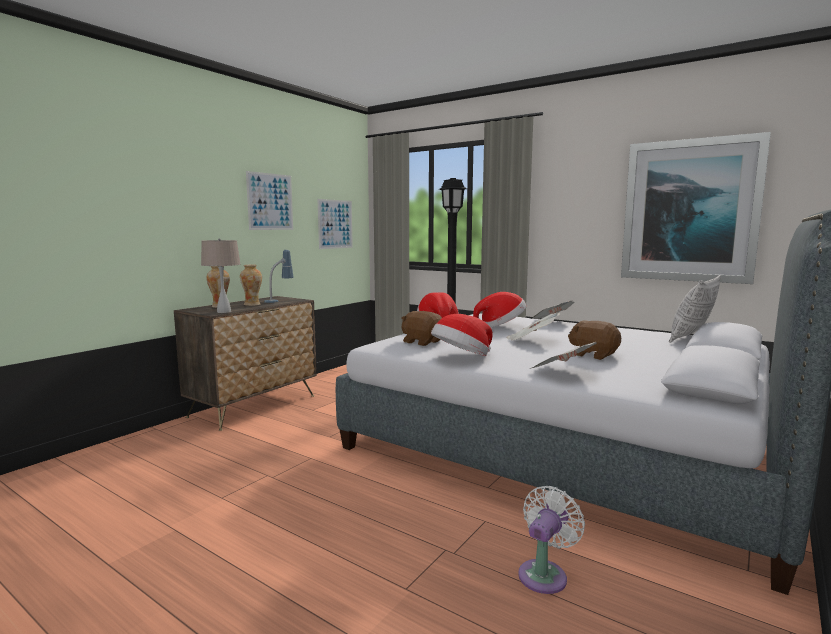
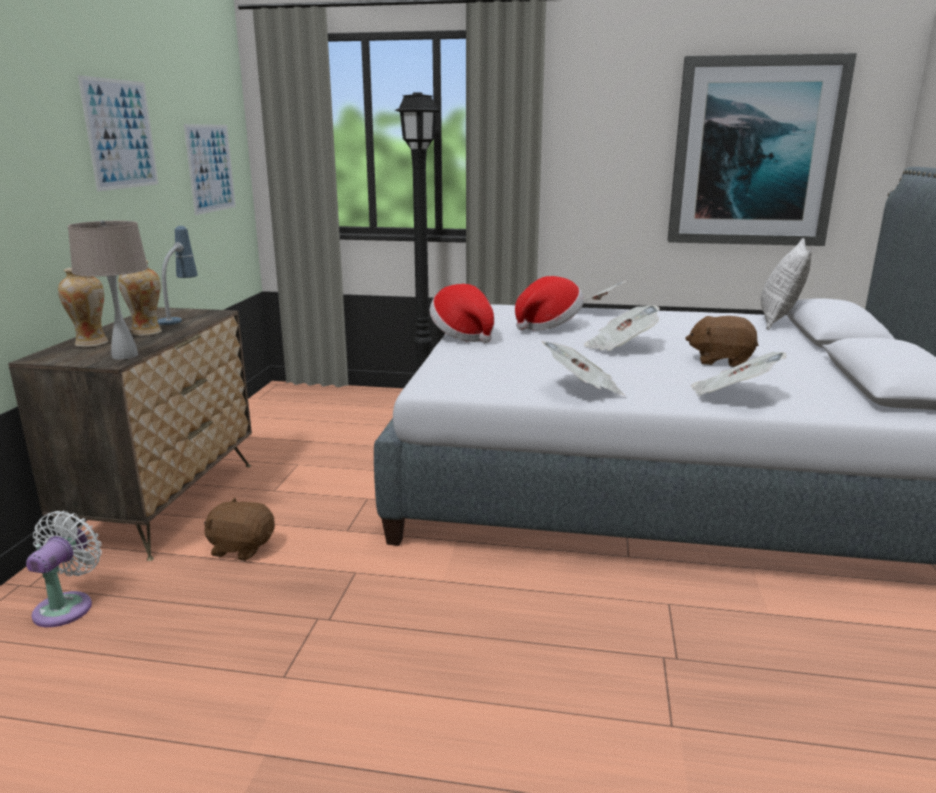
camera: 25 degrees left, 10 degrees up
brown plush toy [401,311,442,346] -> brown plush toy moved to [204,497,275,561]
hat [431,314,493,356] -> newspaper [542,341,625,395]
white fan [518,486,585,594] -> white fan moved to [26,511,102,627]

